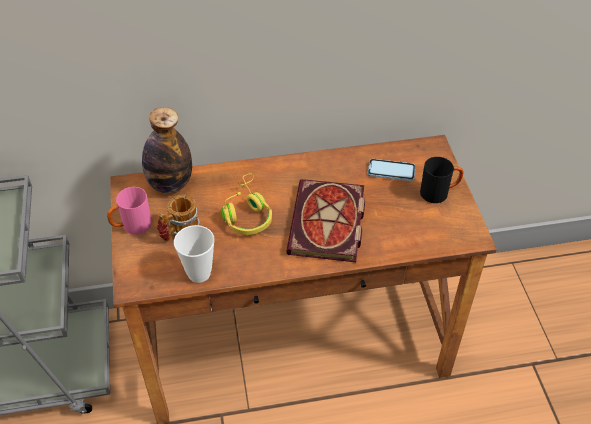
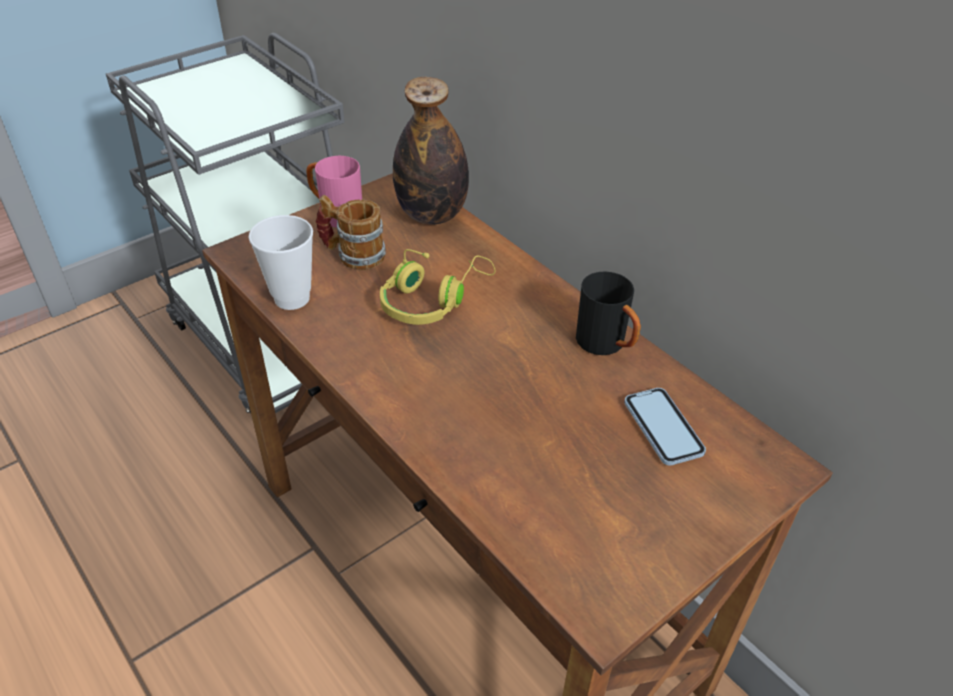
camera: 60 degrees right, 5 degrees down
book [287,179,365,262] -> none
black mug [420,157,464,203] -> black mug moved to [576,272,641,355]

